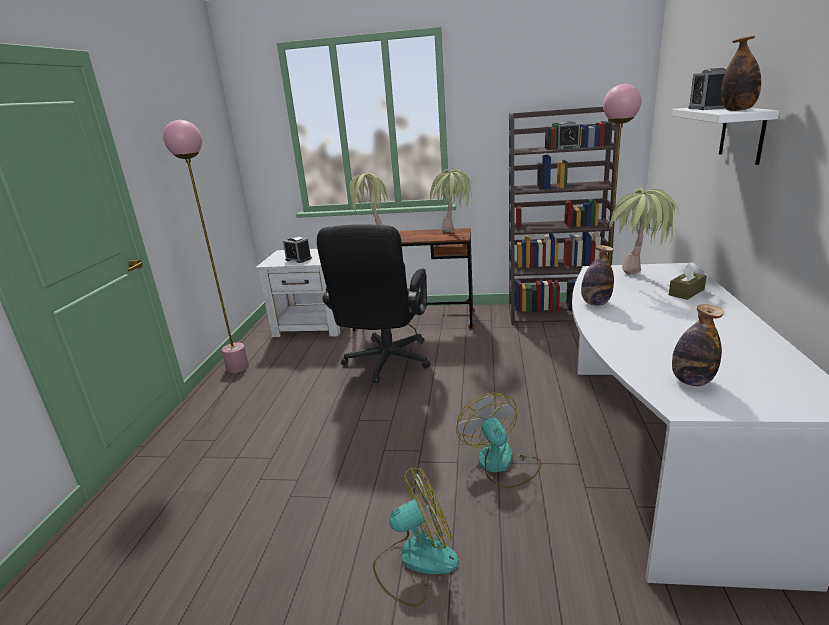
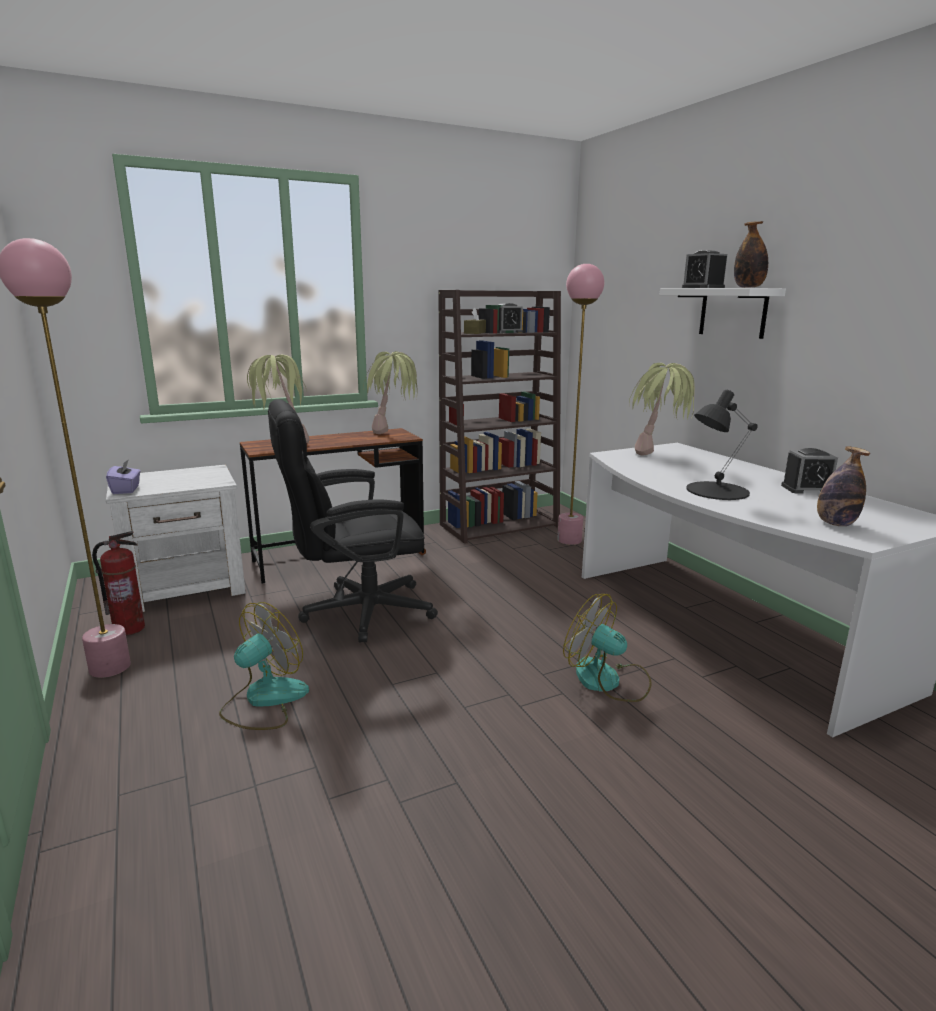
camera: 35 degrees left, 5 degrees down
alarm clock [283,236,312,263] -> alarm clock moved to [781,448,838,494]
black office chair [317,224,430,383] -> black office chair turned 90 degrees clockwise [268,399,438,643]
fan [373,468,459,607] -> fan moved to [219,602,309,730]
bottle [581,245,614,306] -> none
brown tissue box [669,263,706,300] -> brown tissue box moved to [464,307,486,334]
none -> fire extinguisher [92,531,145,636]
none -> purple tissue box [106,459,141,494]
none -> black table lamp [686,390,758,500]

